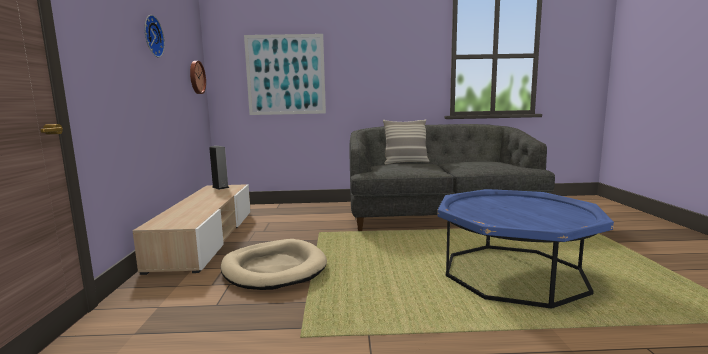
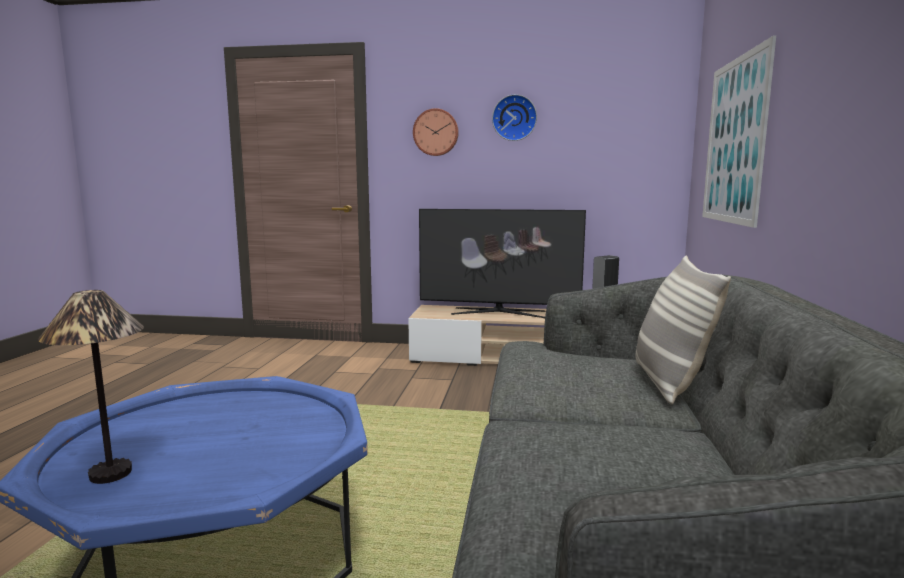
camera: 100 degrees right, 0 degrees up
wall clock [190,61,206,94] -> wall clock moved to [413,108,459,156]
beige dog bed [221,239,327,290] -> none
none -> table lamp [38,290,144,484]
none -> television [419,209,586,318]

